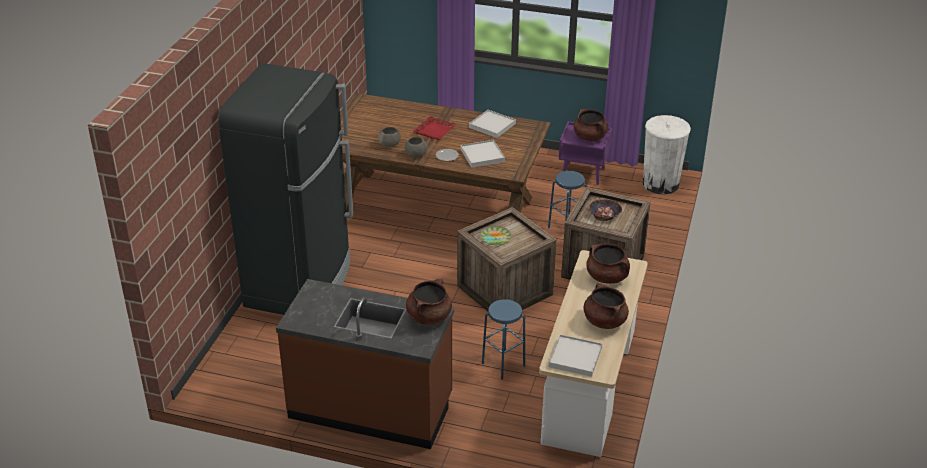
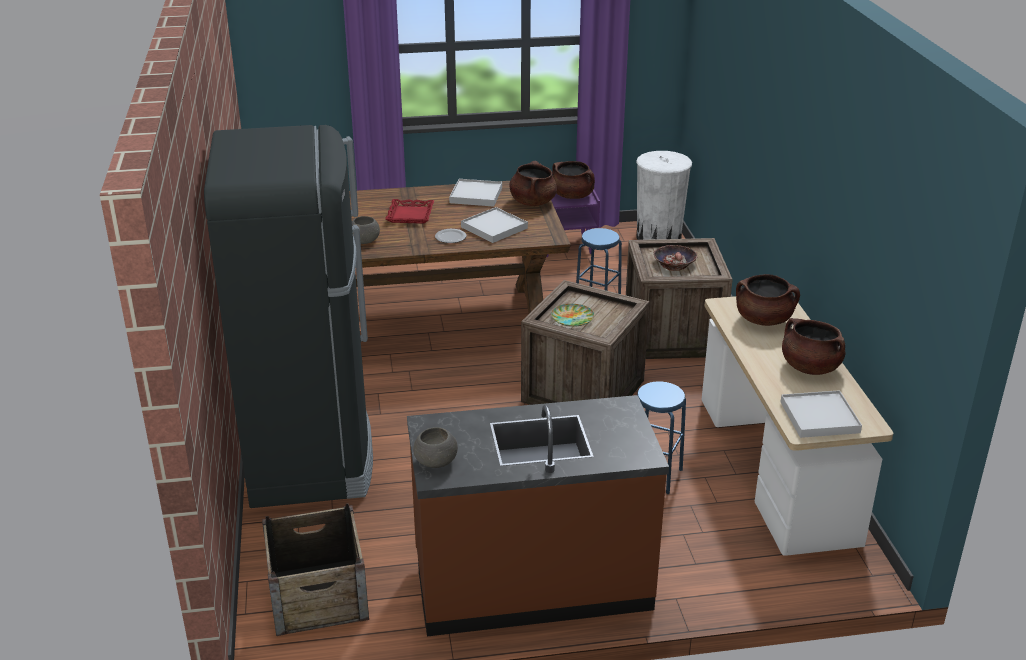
camera: 25 degrees left, 5 degrees down
grey bowl [405,137,427,158] -> grey bowl moved to [413,427,458,468]
brown cooking pot [406,279,452,325] -> brown cooking pot moved to [509,161,557,206]
none -> crate [262,503,369,636]

